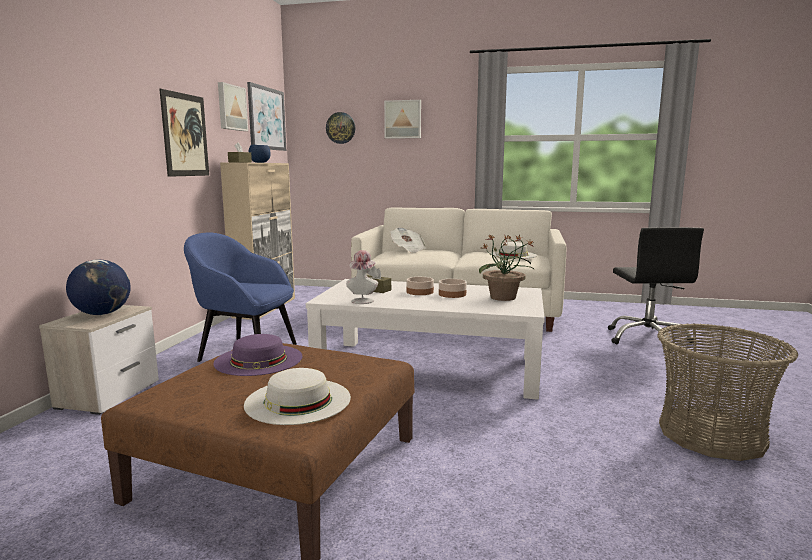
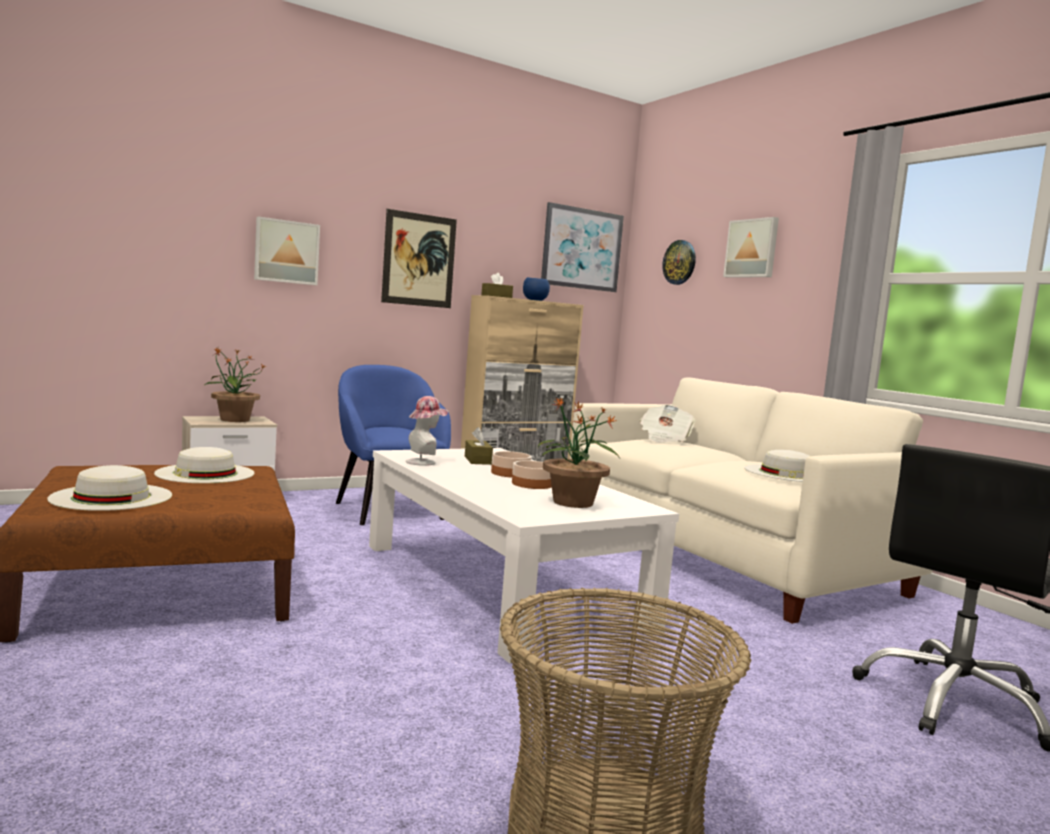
camera: 45 degrees right, 5 degrees down
globe [66,259,131,315] -> potted plant [205,347,266,422]
purple hat [213,334,302,376] -> white hat [154,447,255,483]
picture [218,82,248,131] -> picture moved to [254,216,320,285]

